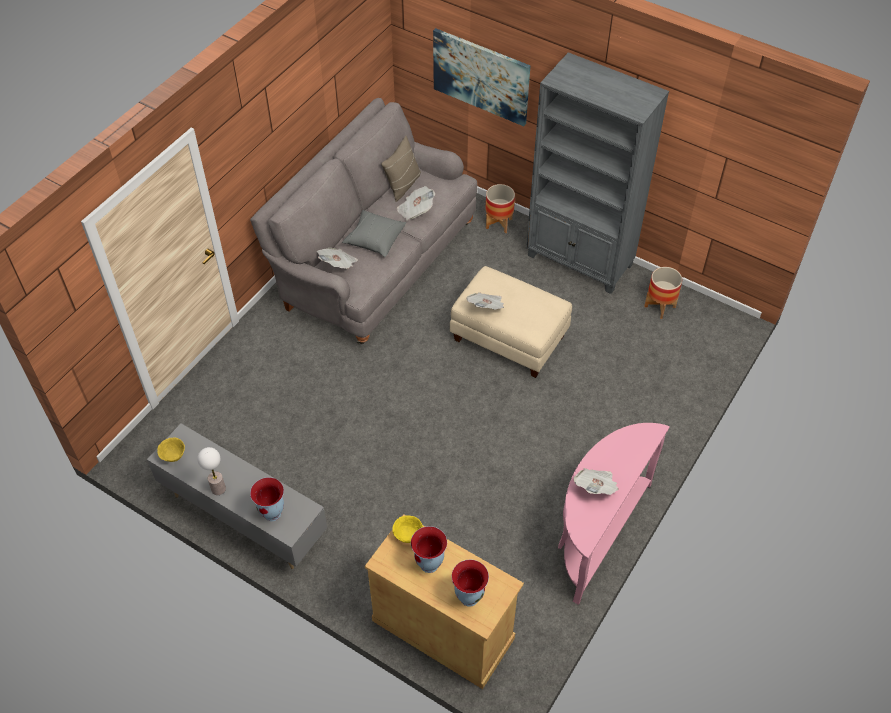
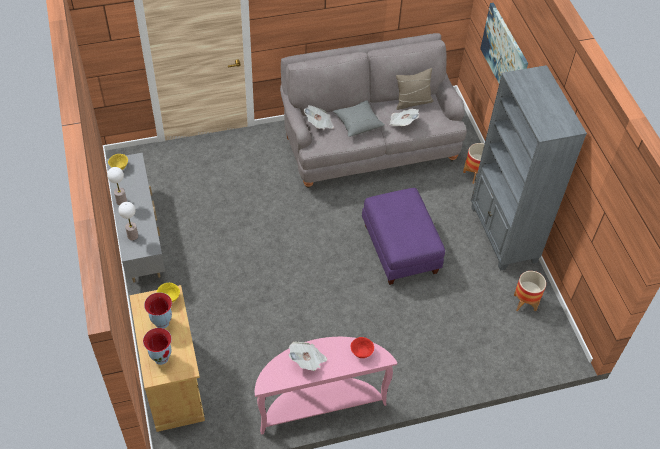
camera: 40 degrees right, 0 degrees up
vase [250,477,284,521] -> table lamp [118,202,138,241]
beige ottoman [450,266,572,378] -> purple ottoman [362,188,445,285]
newspaper [466,292,504,310] -> none
none -> red bowl [351,337,374,358]

